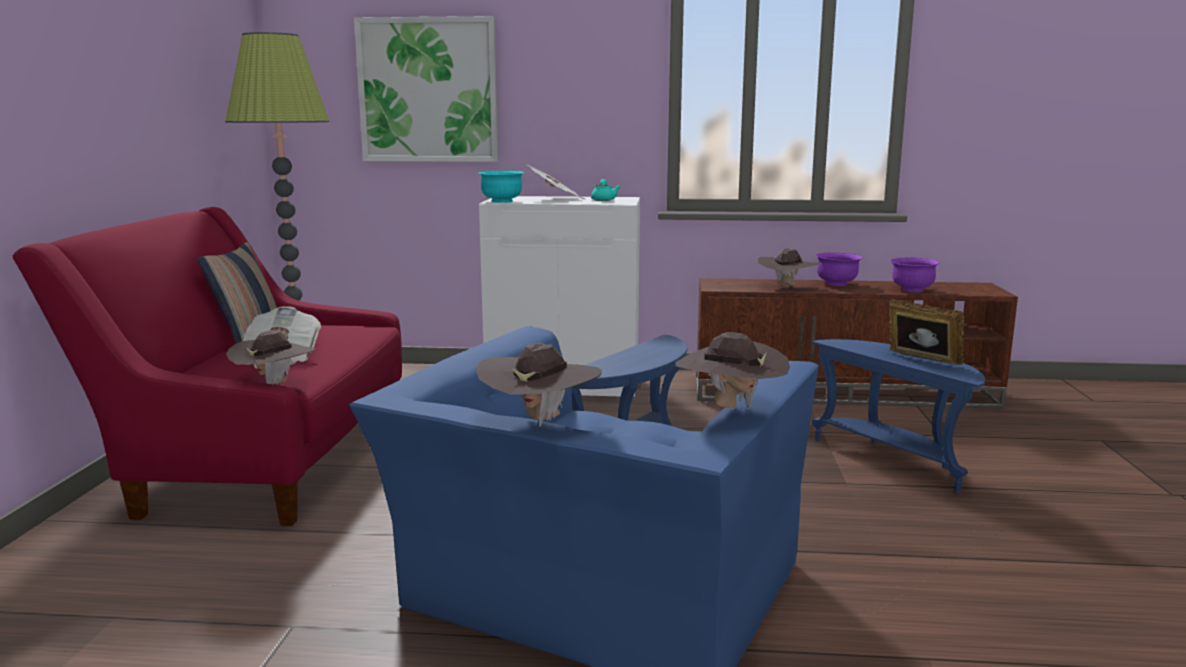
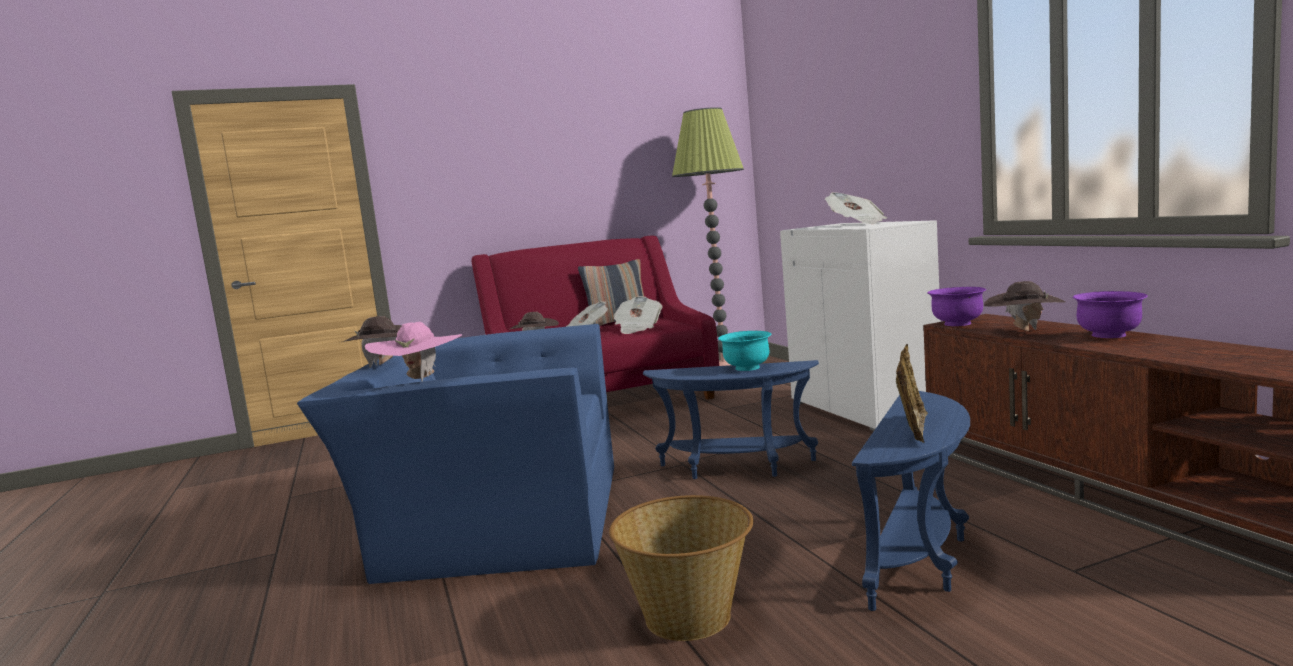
camera: 65 degrees right, 5 degrees down
picture [354,16,498,162] -> none
turquoise bowl [478,170,525,203] -> turquoise bowl moved to [718,331,771,371]
turquoise teapot [591,179,621,201] -> none
brown hat [676,332,790,408] -> pink hat [365,322,462,382]
purple bowl [890,257,940,292] -> purple bowl moved to [927,287,986,326]
none -> basket [609,495,753,641]
none -> newspaper [613,296,663,334]

